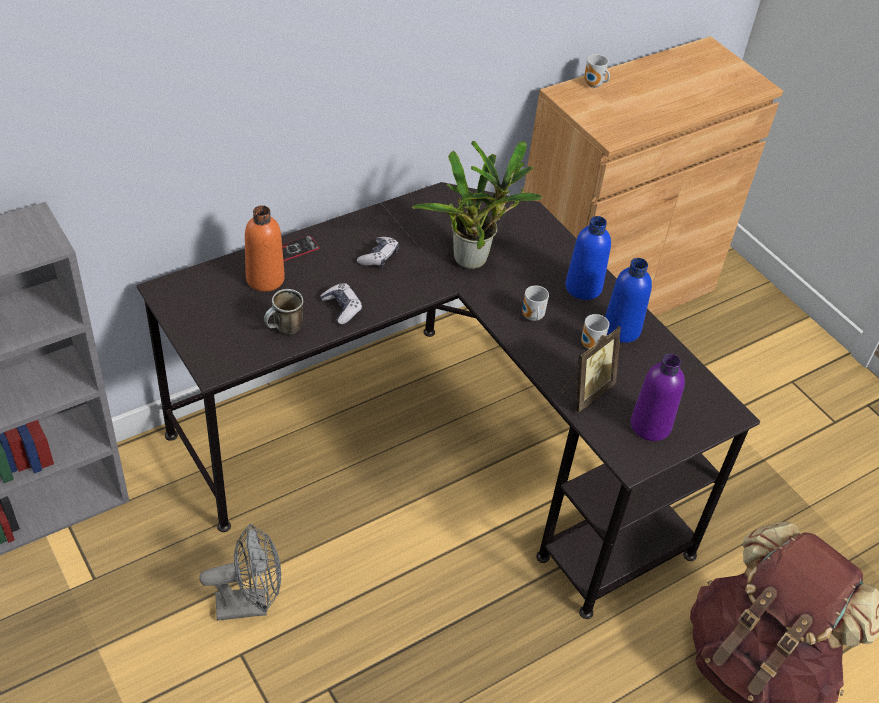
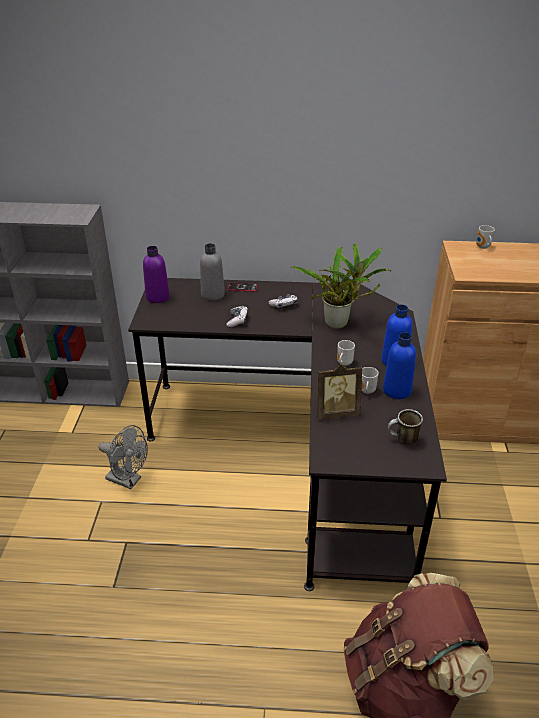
camera: 40 degrees right, 10 degrees down
orange bottle [245,205,285,292] -> grey bottle [200,243,225,301]
mug [264,289,303,334] -> mug moved to [388,409,423,446]
purple bottle [631,354,685,441] -> purple bottle moved to [143,246,170,303]

